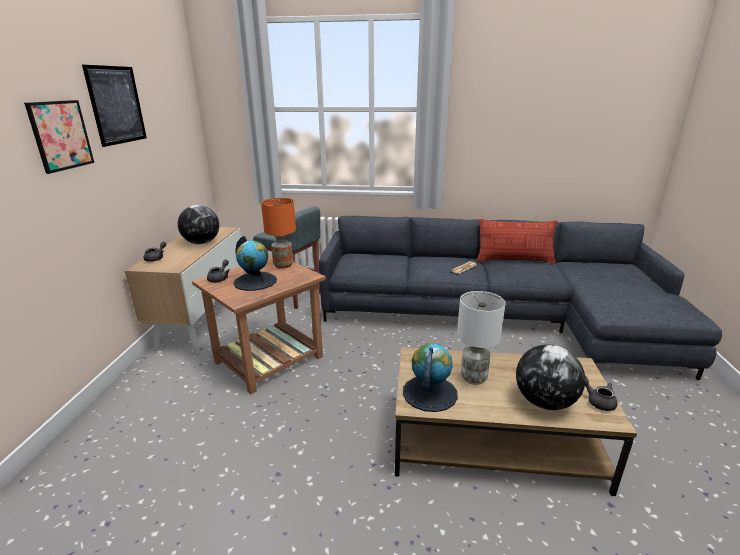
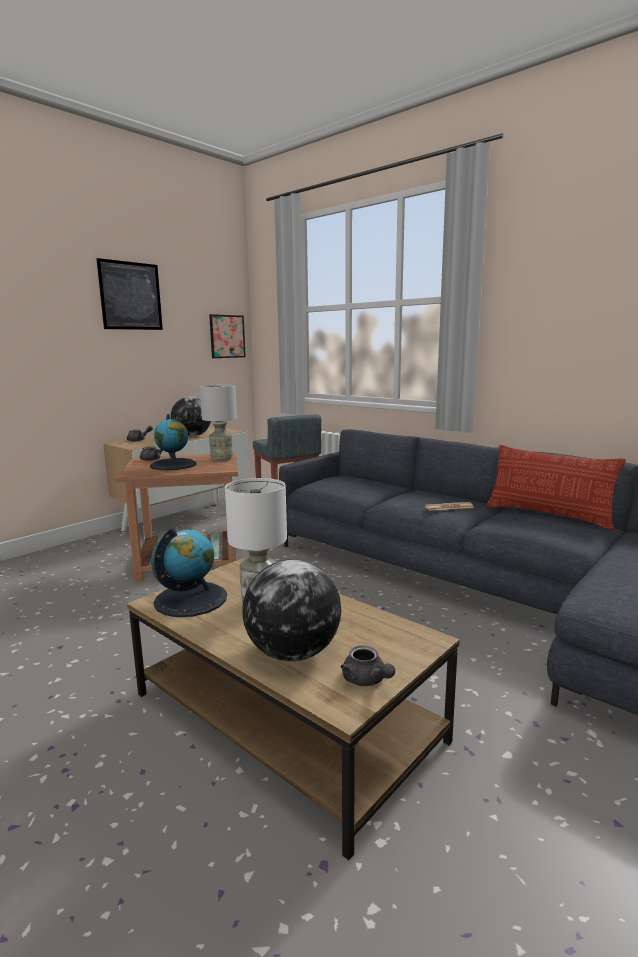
camera: 35 degrees right, 10 degrees down
picture [24,100,94,174] -> picture moved to [209,314,246,358]
orange table lamp [261,198,296,268] -> grey table lamp [200,385,237,461]
grey teapot [585,376,618,411] -> grey teapot turned 150 degrees clockwise [340,645,395,686]

